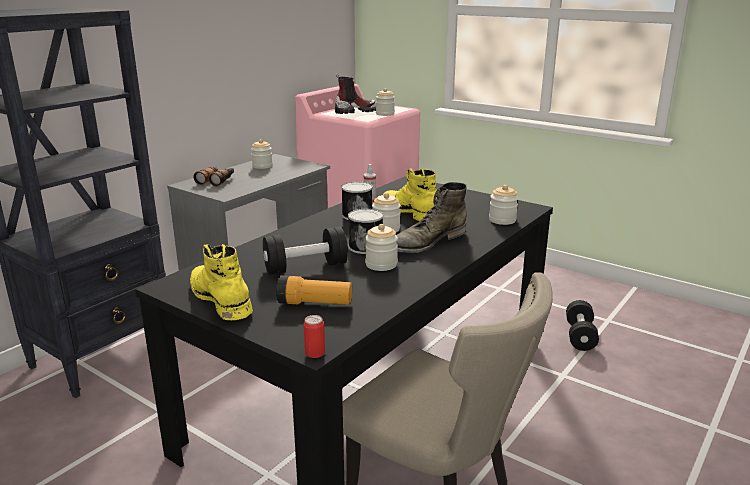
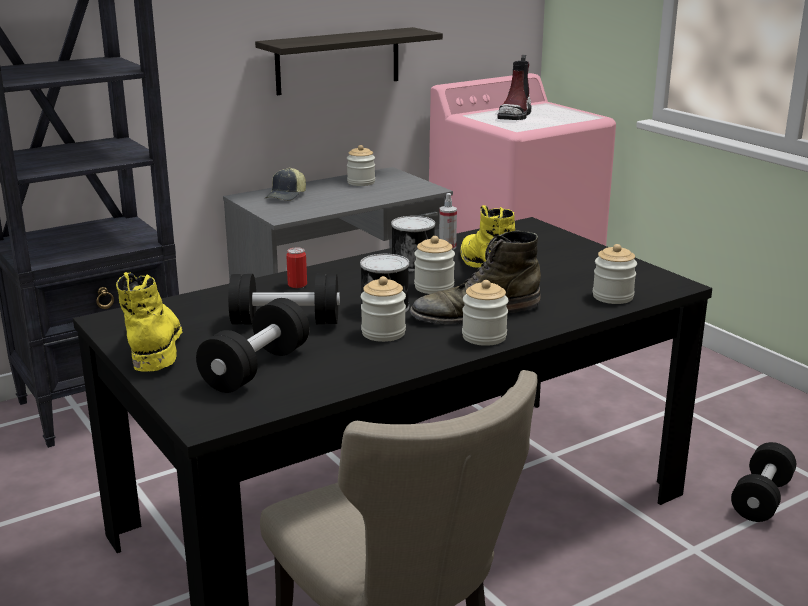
camera: 20 degrees right, 0 degrees up
binoculars [193,167,234,187] -> cap [265,167,306,201]
flashlight [276,275,352,305] -> black dumbbell [196,298,310,393]
can [304,315,325,358] -> can moved to [286,247,307,288]
boot [335,75,376,114] -> boot turned 105 degrees clockwise [497,55,532,120]
jar [376,88,395,116] -> jar moved to [462,280,509,346]
none -> shelf [255,27,443,95]

